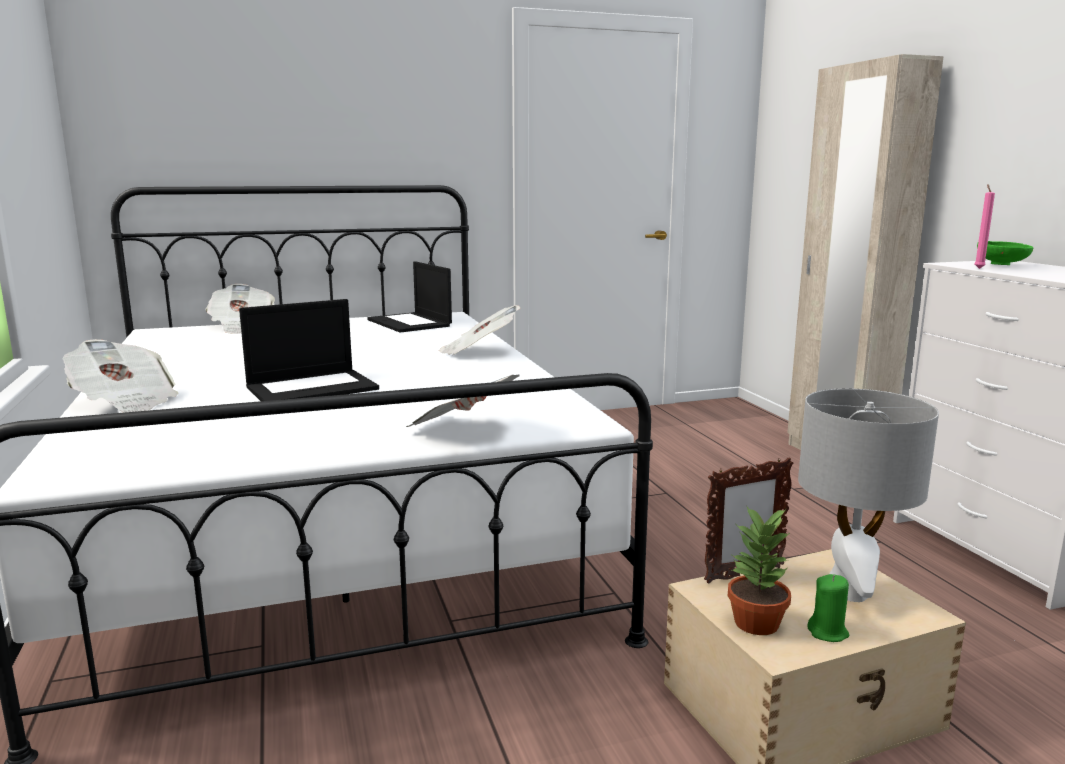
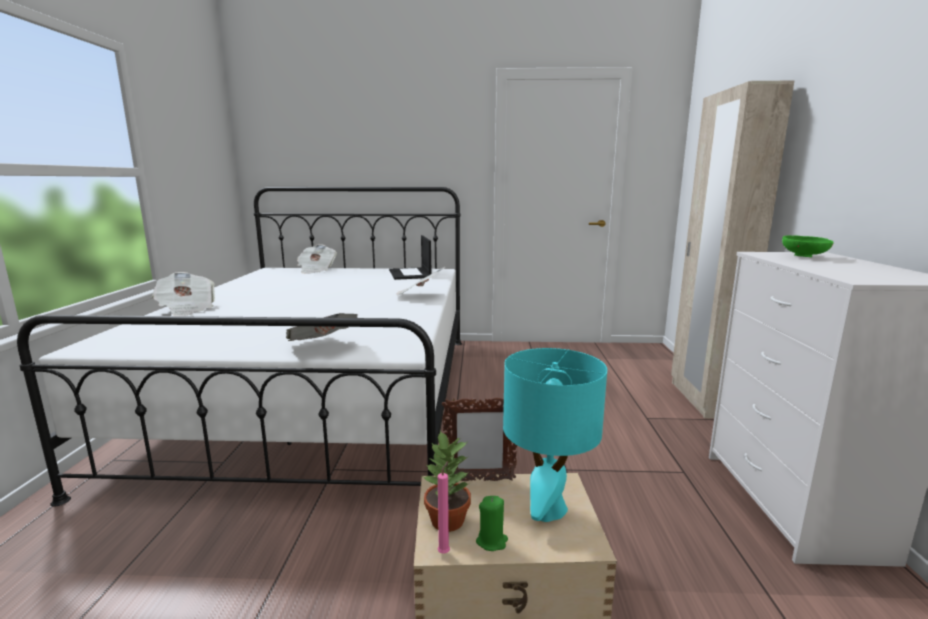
camera: 20 degrees right, 0 degrees up
laptop [239,299,379,401] -> none
grey table lamp [798,388,939,602] -> turquoise table lamp [503,348,607,522]
pink candle [974,184,995,269] -> pink candle moved to [438,461,450,554]

